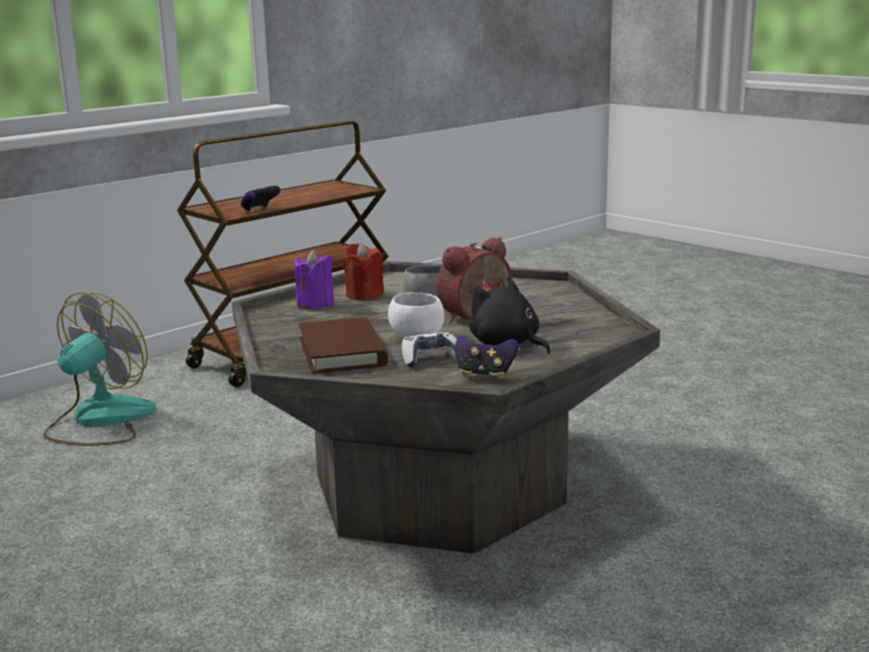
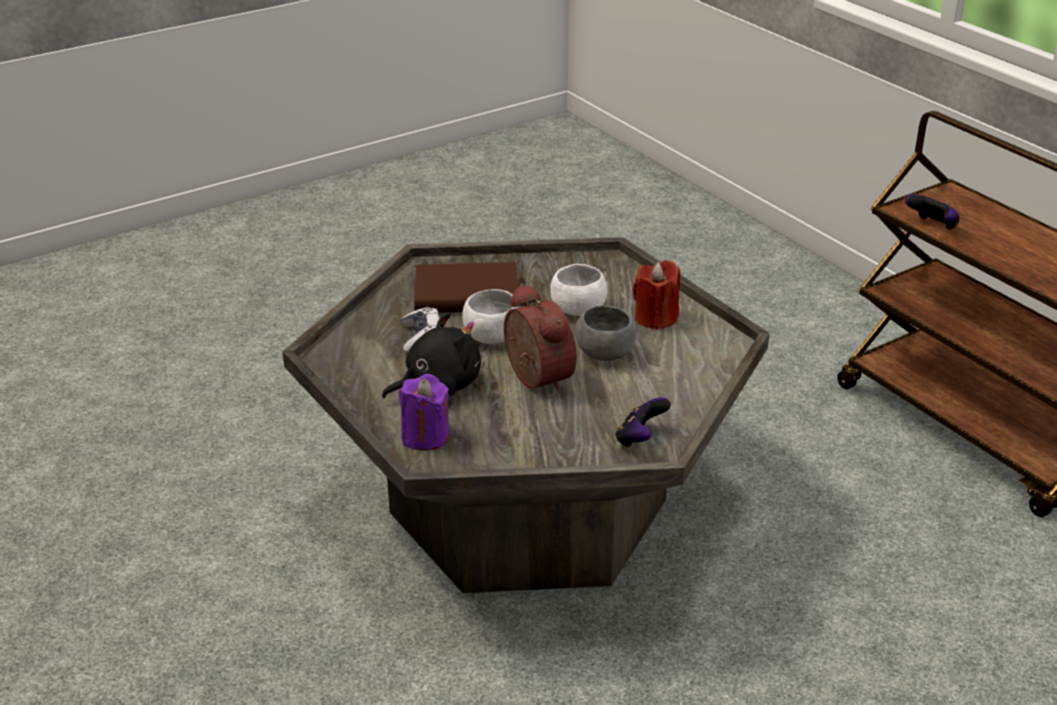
camera: 100 degrees right, 15 degrees up
fan [43,292,156,446] -> none
purple candle [294,250,334,309] -> purple candle moved to [399,374,449,451]
game controller [455,336,519,380] -> game controller moved to [615,397,671,448]
none -> white bowl [550,264,607,316]

